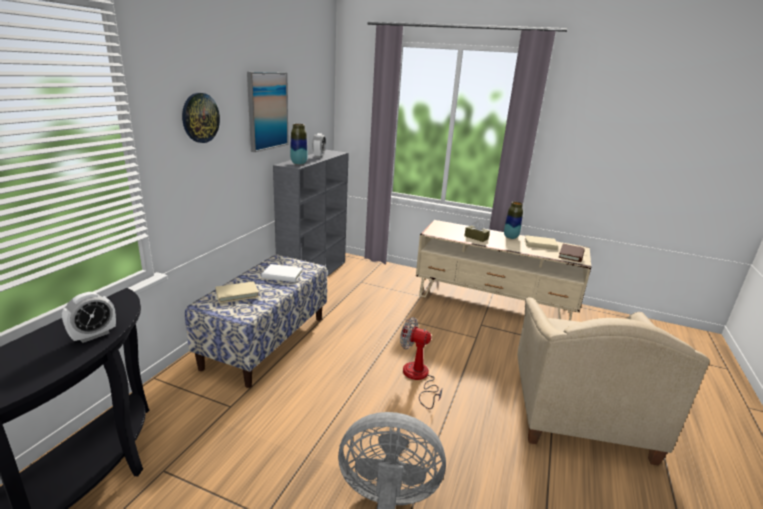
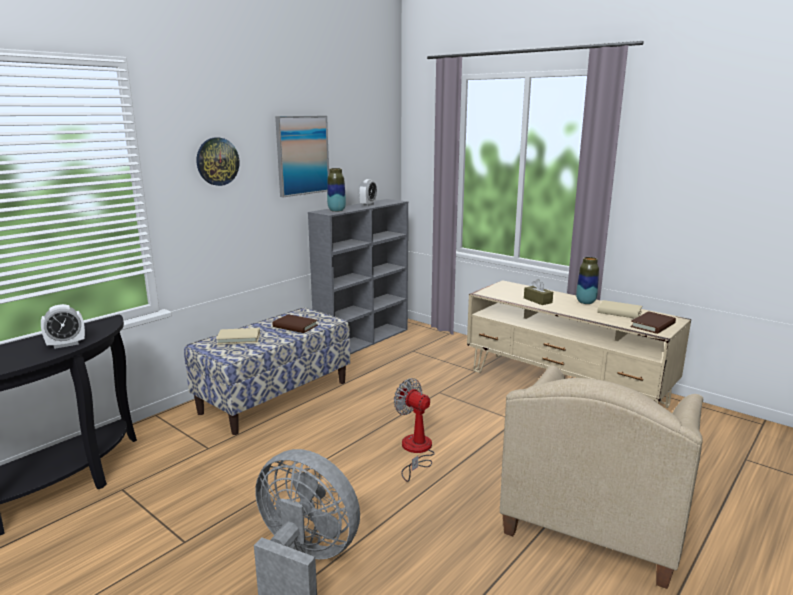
camera: 20 degrees right, 5 degrees down
white book [261,264,303,282] -> brown book [272,314,318,333]

